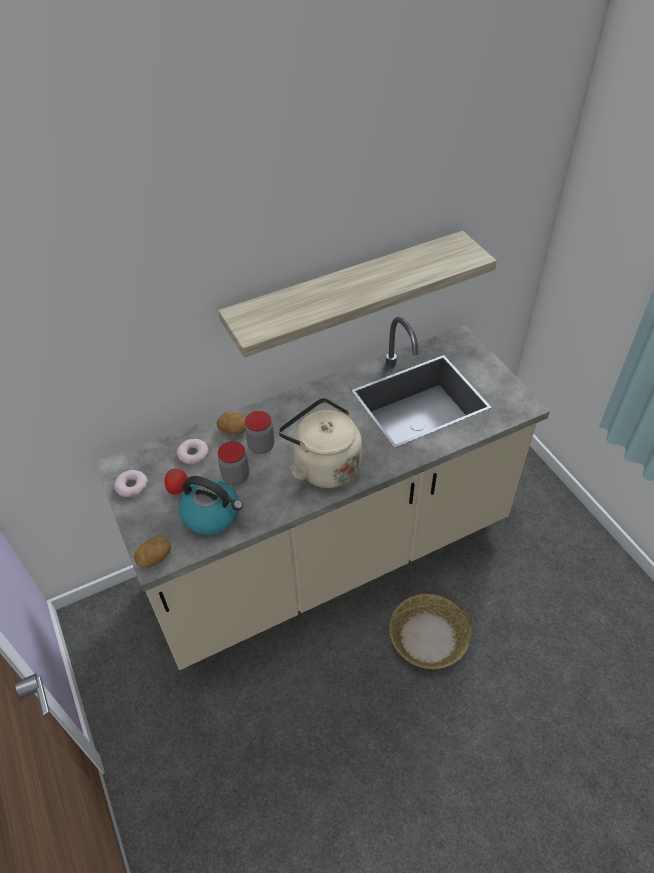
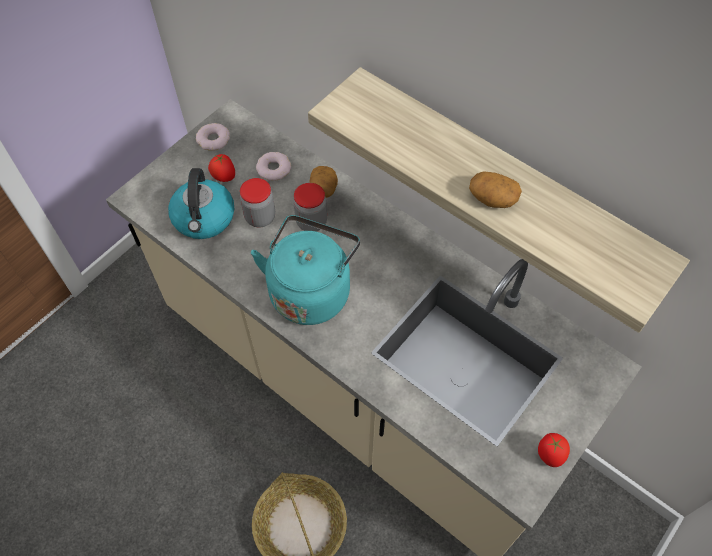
camera: 65 degrees right, 10 degrees up
potato [134,536,171,568] -> potato moved to [469,171,522,208]
beige kettle [278,398,362,488] -> turquoise kettle [251,215,360,325]
none -> tomato [538,433,570,467]

